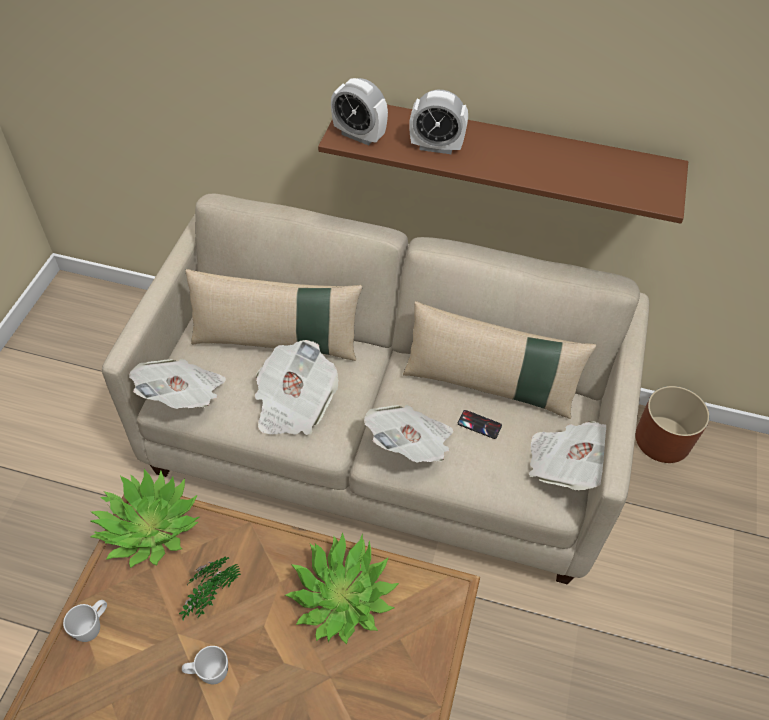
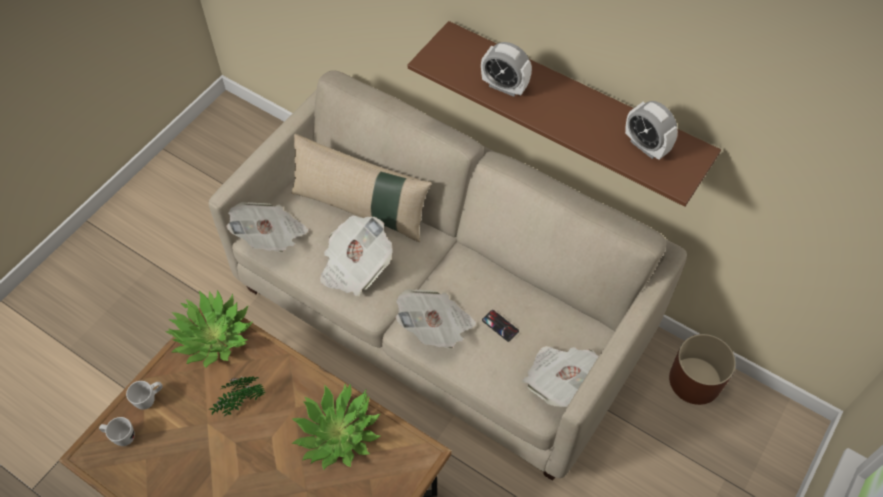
camera: 20 degrees right, 5 degrees up
white mug [182,646,228,684] -> white mug moved to [99,417,135,446]
alarm clock [331,78,388,145] -> alarm clock moved to [625,101,678,160]
beige pillow [403,301,596,419] -> none

